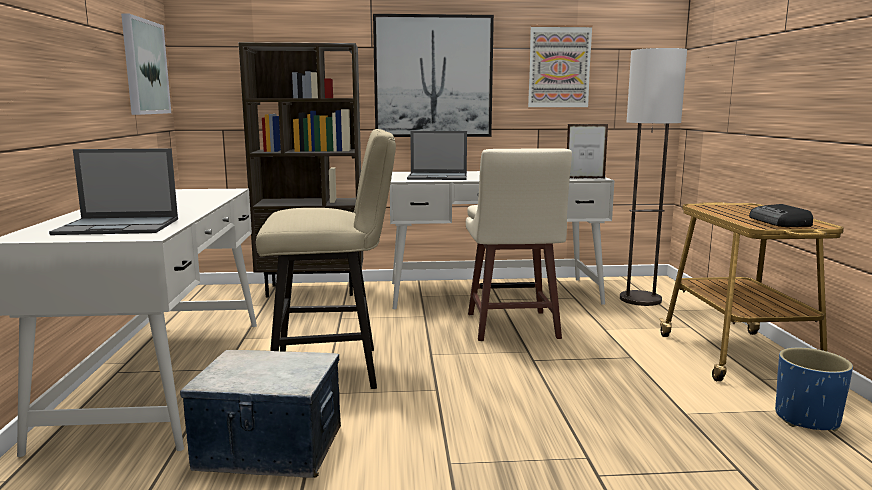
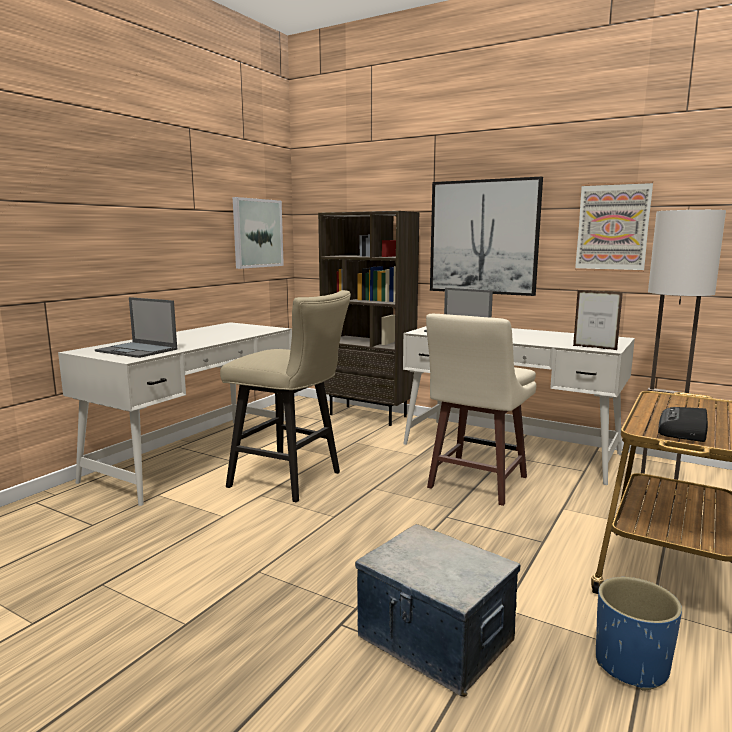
camera: 35 degrees right, 0 degrees up
storage box [180,350,341,478] -> storage box moved to [355,524,521,697]

